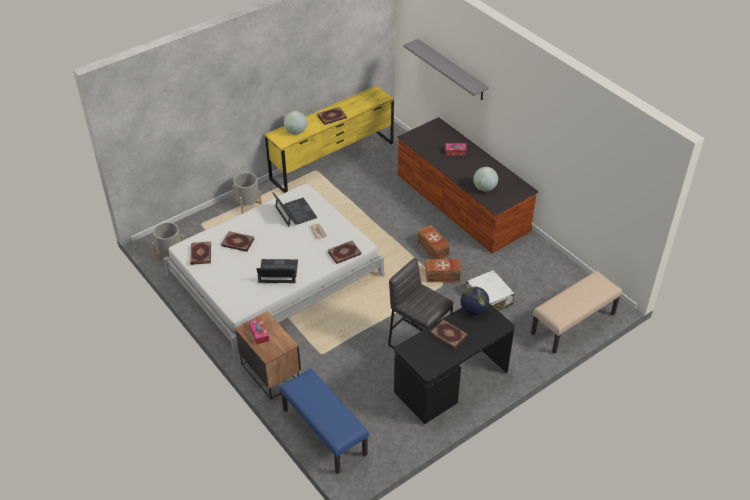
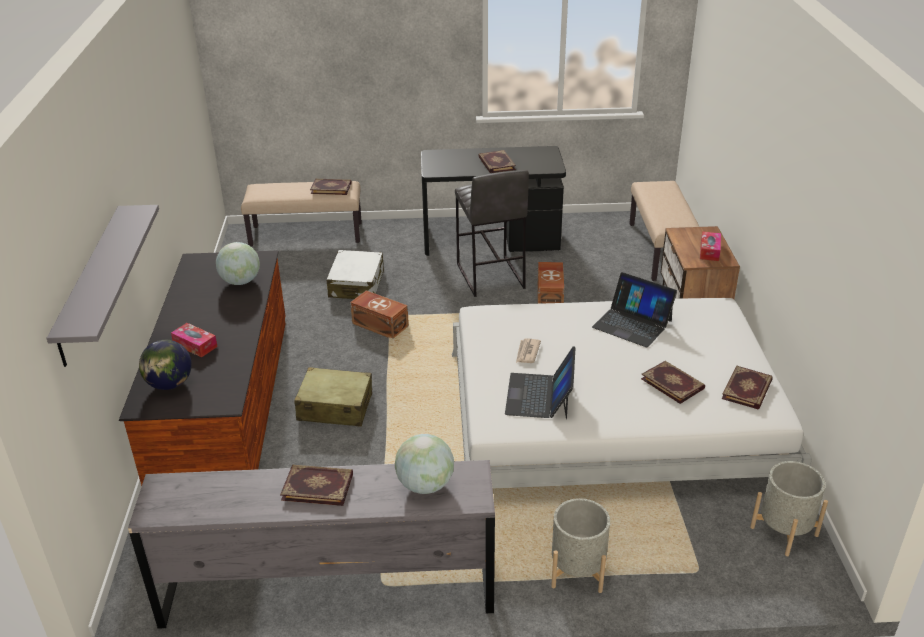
camera: 145 degrees left, 10 degrees down
yellow dresser [265,85,394,193] -> grey dresser [128,460,495,629]
blue bench [279,369,369,474] -> beige bench [629,181,700,281]
book [328,241,361,264] -> book moved to [310,179,352,195]
brown storage box [418,225,450,259] -> brown storage box moved to [538,262,564,304]
globe [460,287,489,315] -> globe moved to [139,340,192,390]
none -> beige suitcase [294,367,372,427]

